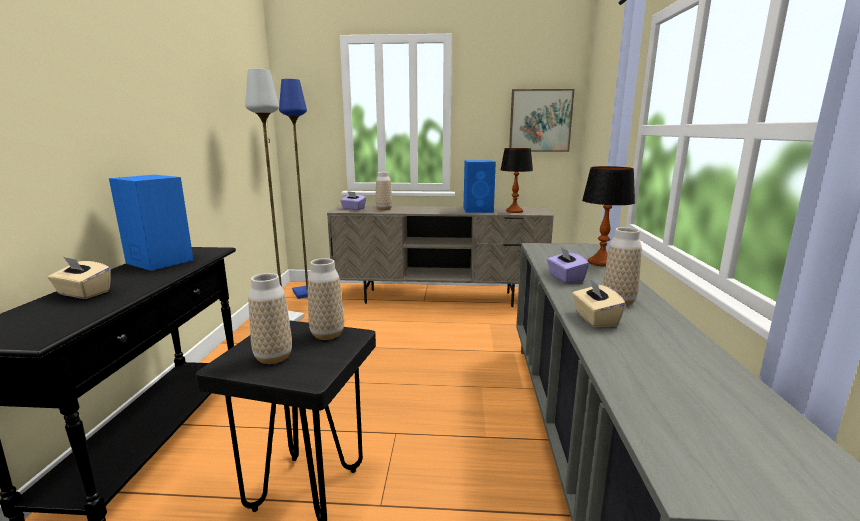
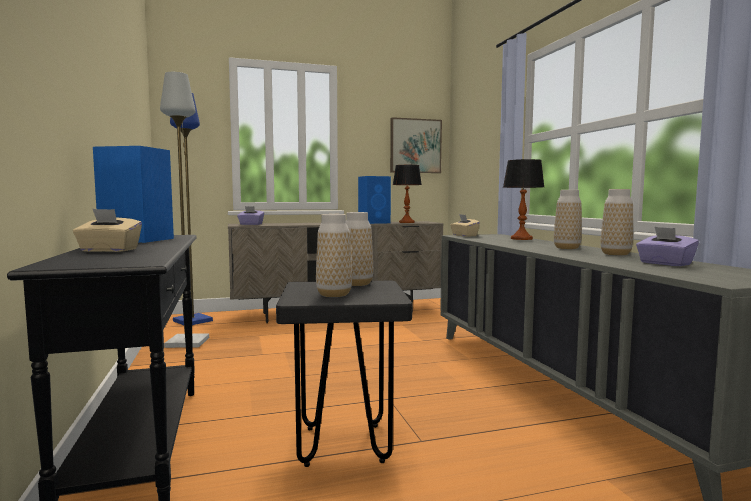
camera: 20 degrees left, 10 degrees down
vase [376,172,392,210] -> vase moved to [600,189,633,256]
purple tissue box [547,247,589,283] -> purple tissue box moved to [636,227,699,266]
beige tissue box [572,279,626,327] -> beige tissue box moved to [450,214,480,237]

